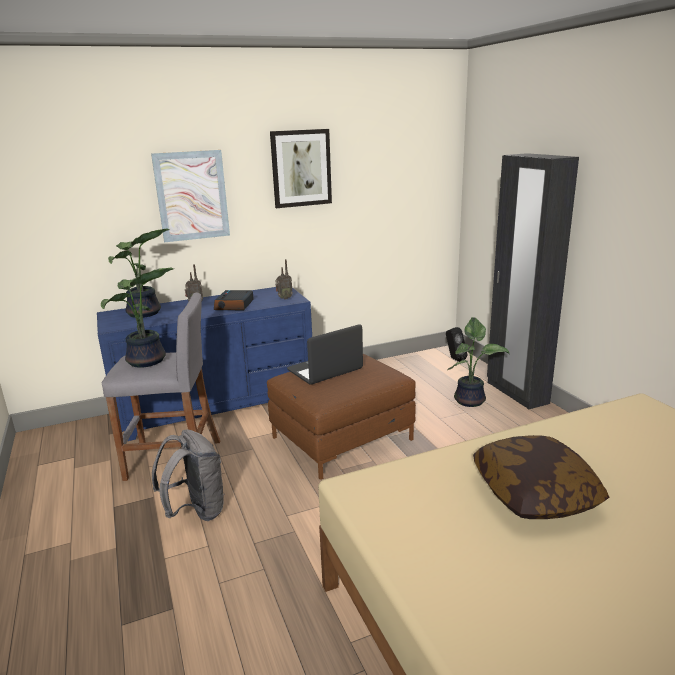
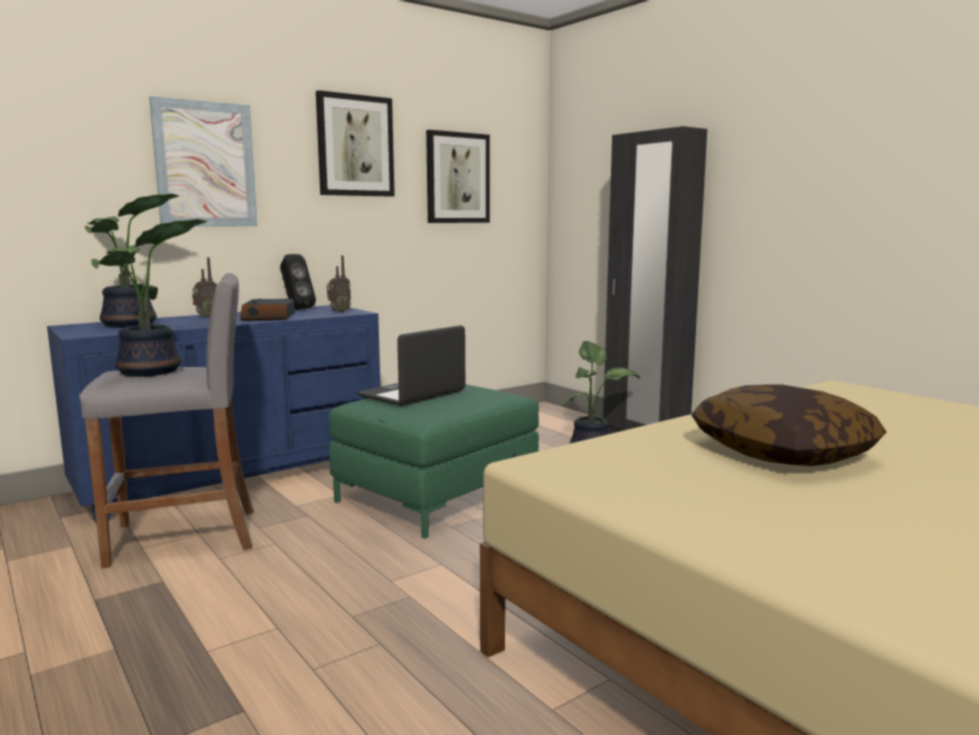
camera: 15 degrees left, 10 degrees down
grey backpack [152,429,225,521] -> none
brown ottoman [267,354,416,480] -> green ottoman [329,384,539,539]
black speaker [446,327,468,362] -> black speaker moved to [280,254,316,310]
none -> picture [426,130,490,223]

